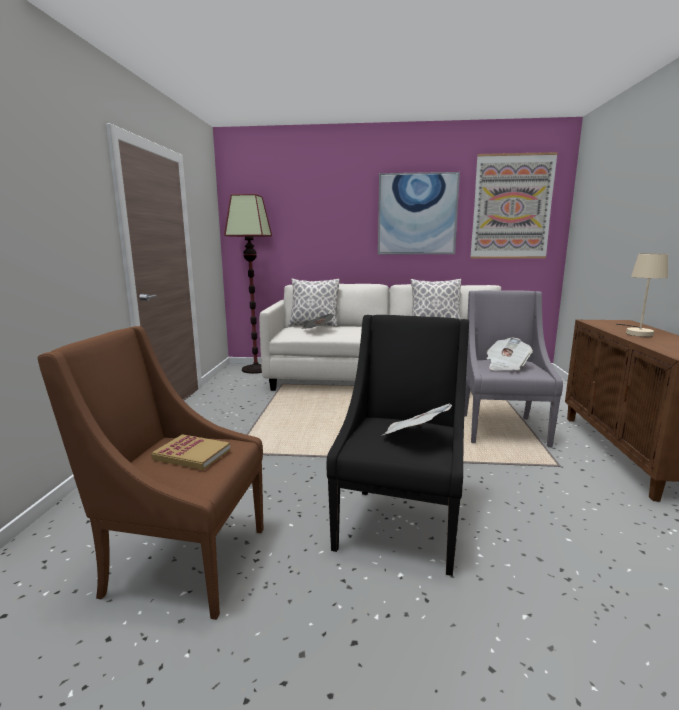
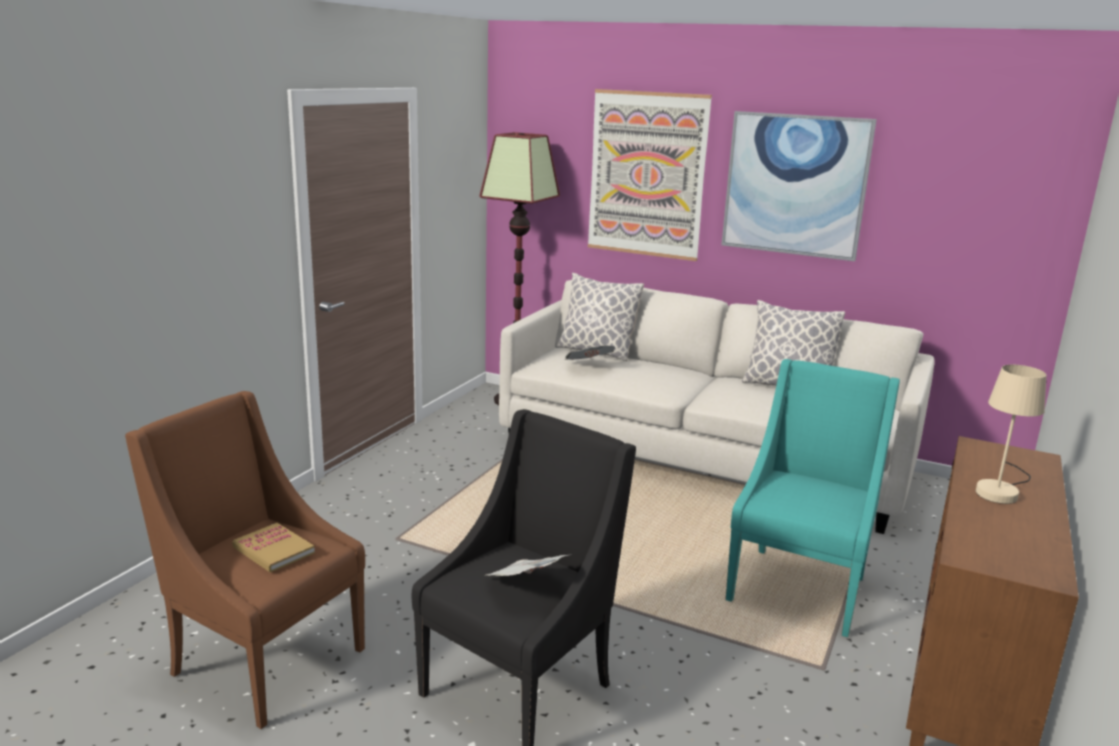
camera: 20 degrees right, 5 degrees up
grey armchair [464,290,563,447] -> turquoise armchair [725,359,900,638]
picture [471,152,558,259] -> picture moved to [588,89,712,261]
newspaper [486,338,533,371] -> none

